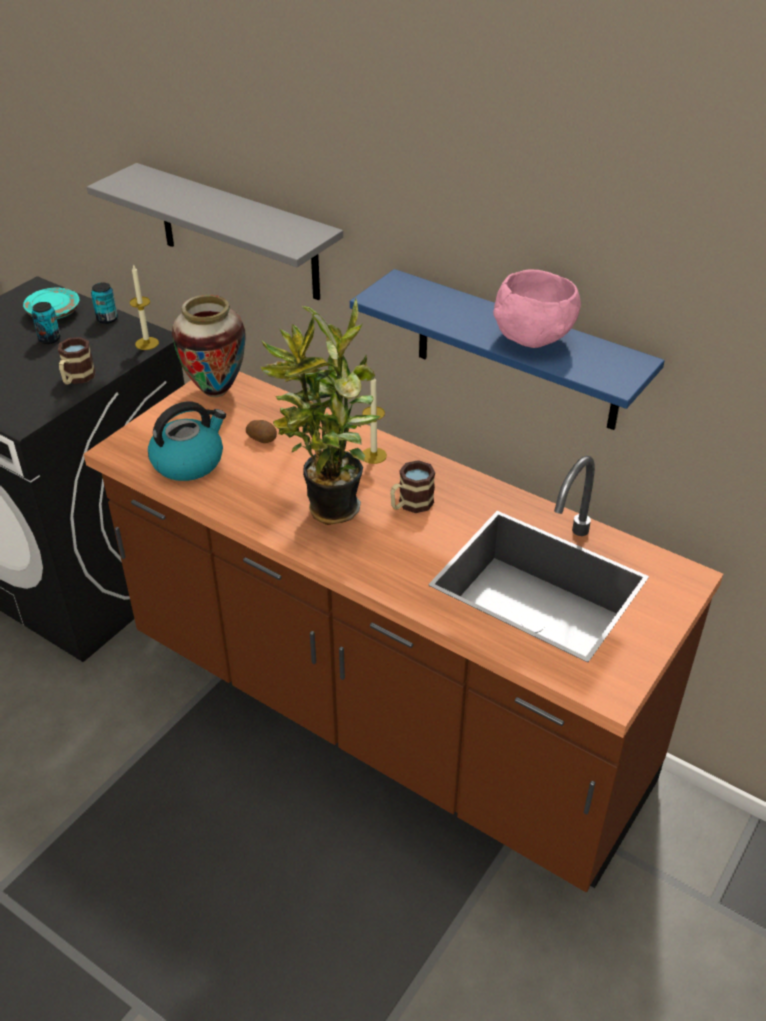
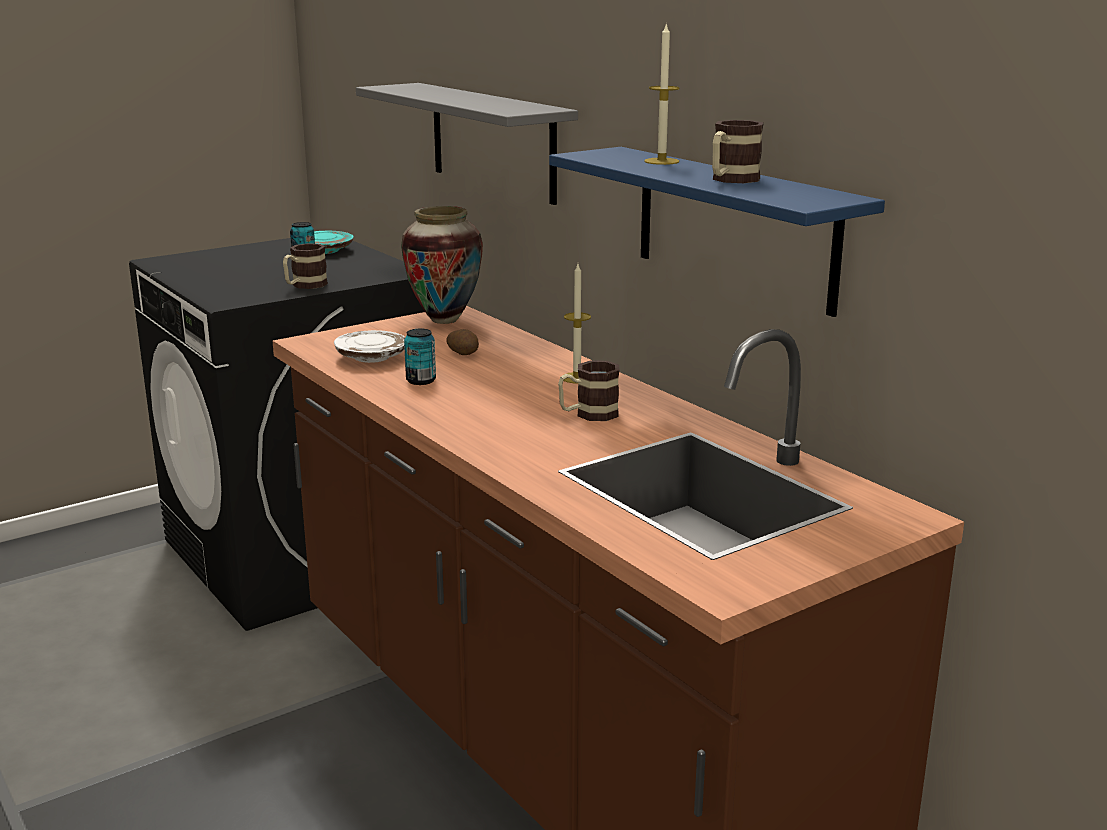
camera: 20 degrees right, 20 degrees down
can [91,283,118,324] -> can moved to [404,329,436,385]
candle [130,264,159,350] -> candle moved to [644,23,679,165]
kettle [148,401,226,481] -> white plate [334,330,405,363]
potted plant [260,298,381,525] -> none
pink bowl [493,269,581,348] -> mug [712,120,764,183]

